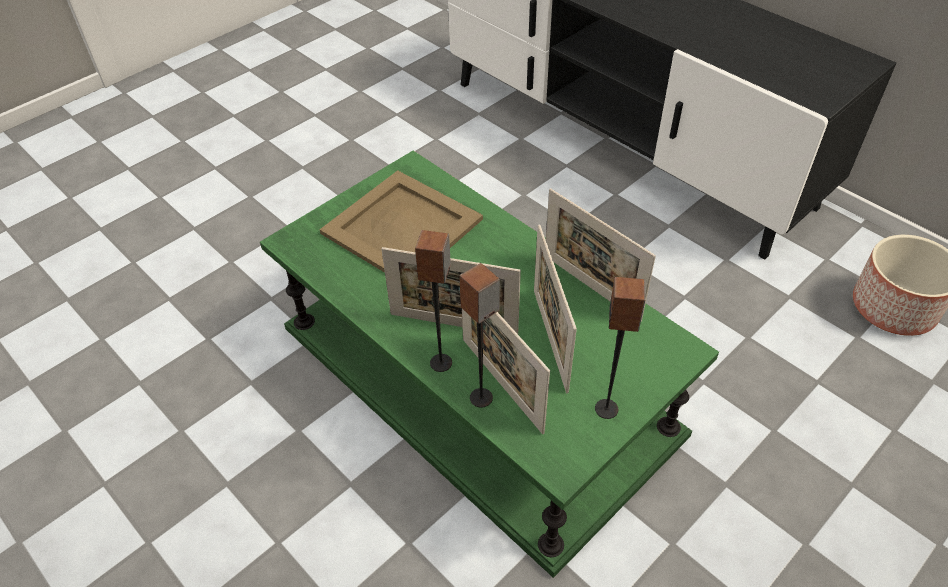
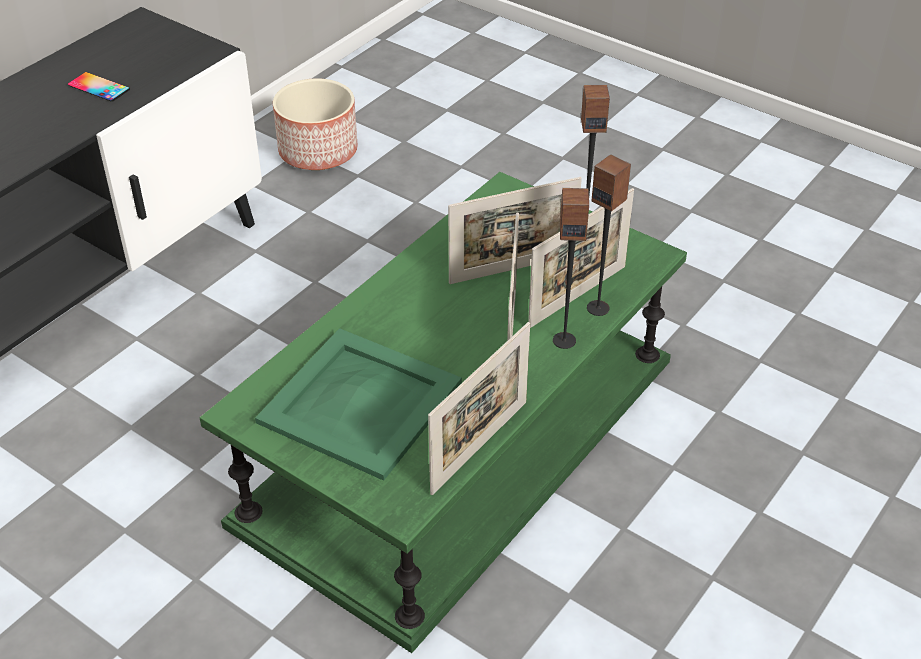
camera: 100 degrees left, 5 degrees down
beige tray [320,170,483,273] -> green tray [255,328,462,481]
picture frame [546,188,656,322] -> picture frame moved to [428,322,530,495]
none -> phone [68,72,130,102]

